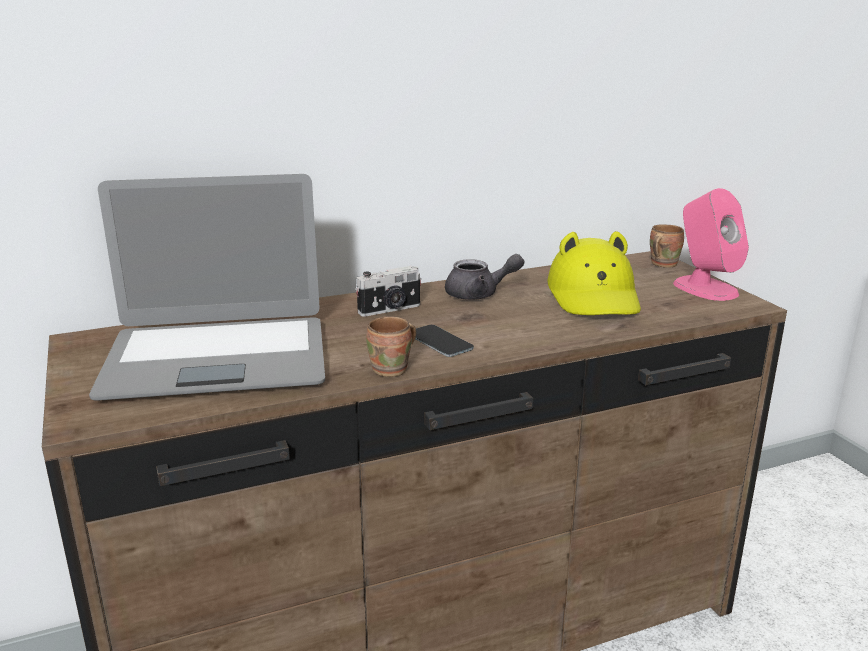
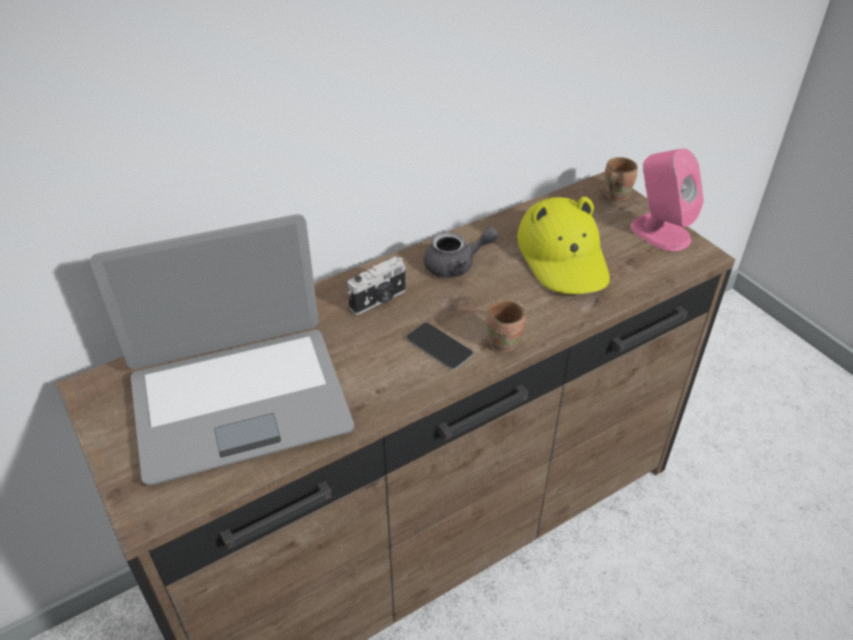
camera: 10 degrees left, 20 degrees up
brown mug [366,316,416,377] -> brown mug moved to [486,299,525,352]

